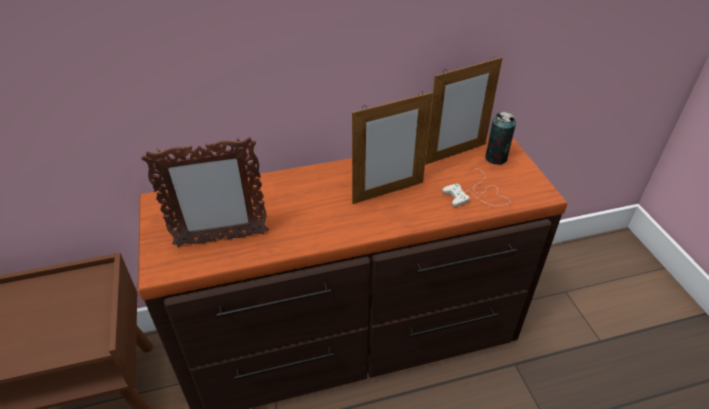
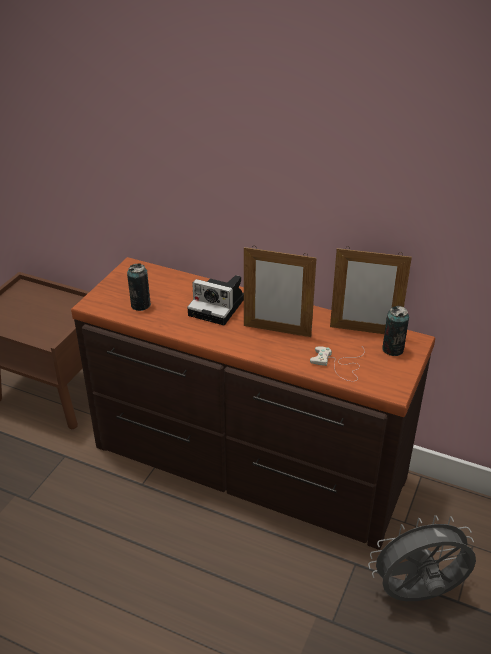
camera: 40 degrees right, 5 degrees down
picture frame [141,137,269,247] -> can [127,264,151,311]
none -> camera [187,275,244,325]
none -> grey fan [368,515,476,601]

